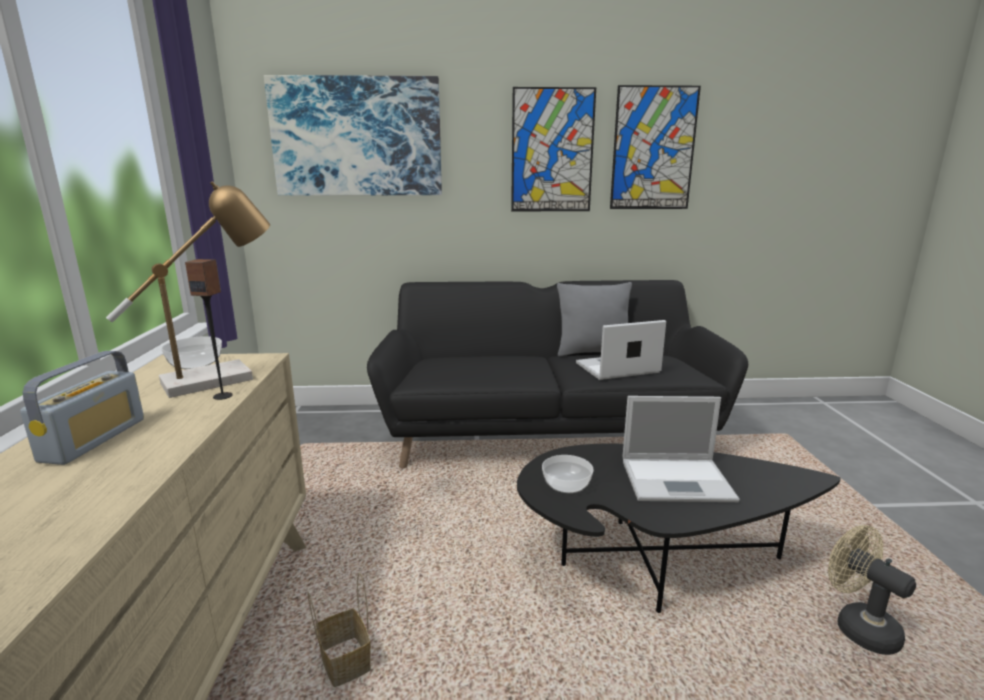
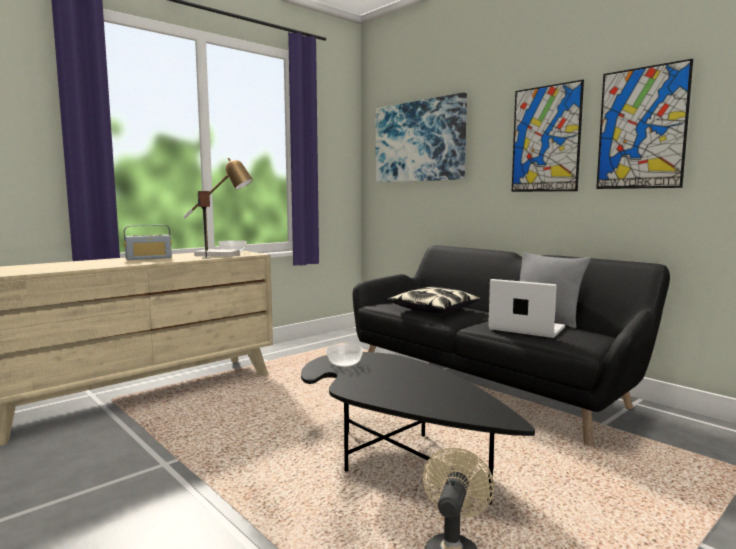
camera: 50 degrees right, 10 degrees down
basket [308,573,371,687] -> none
laptop [622,396,740,502] -> none
none -> pillow [387,287,481,313]

